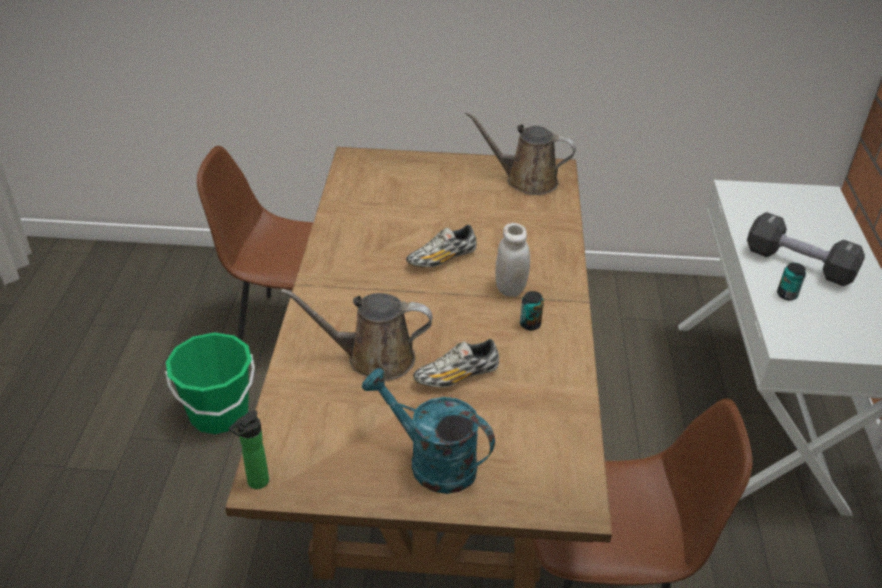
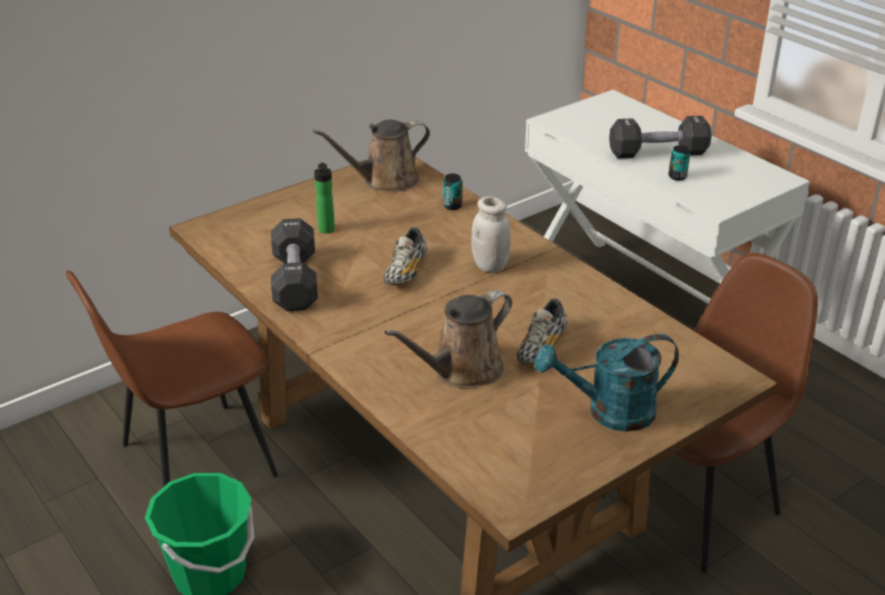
camera: 40 degrees left, 5 degrees down
bottle [229,411,269,489] -> bottle moved to [314,163,335,234]
can [520,291,544,331] -> can moved to [443,173,463,210]
none -> black dumbbell [271,218,318,311]

